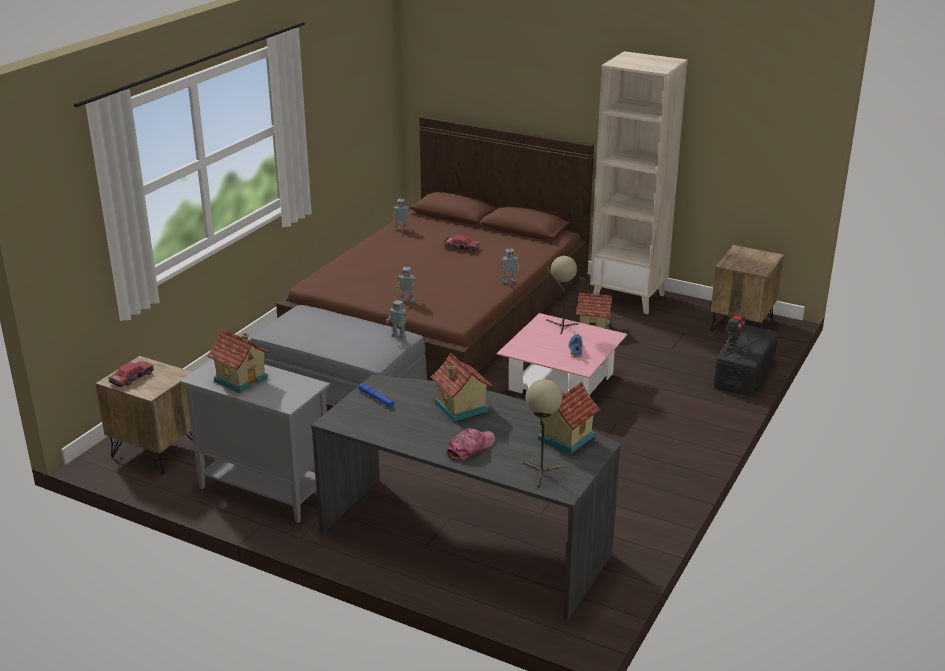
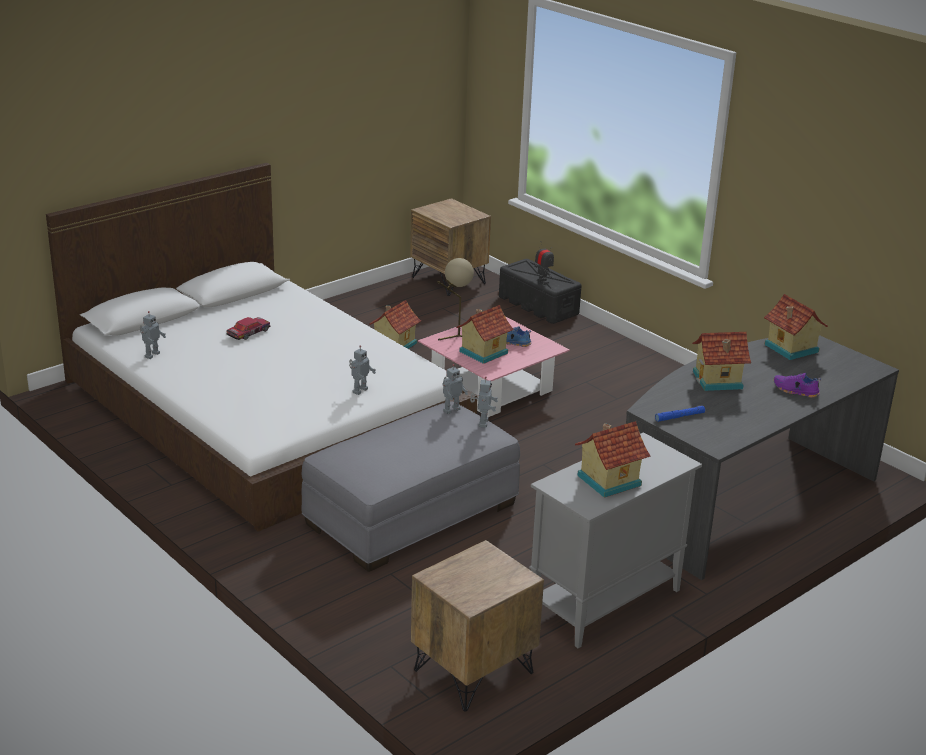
camera: 70 degrees left, 0 degrees up
toy car [108,361,154,387] -> none
brown bed [276,116,594,381] -> white bed [46,163,478,532]
cap [446,428,495,461] -> purple shoe [774,373,821,398]
toy robot [501,246,519,284] -> toy robot moved to [470,376,498,428]
beige table lamp [523,379,562,488] -> none
beige bookcase [590,51,687,314] -> none
none -> toy house [456,305,514,364]

